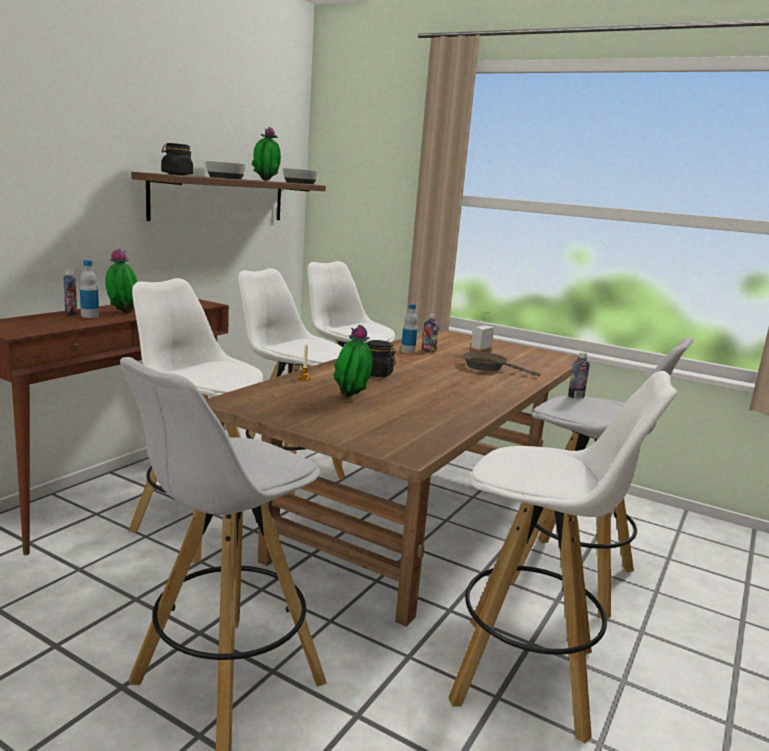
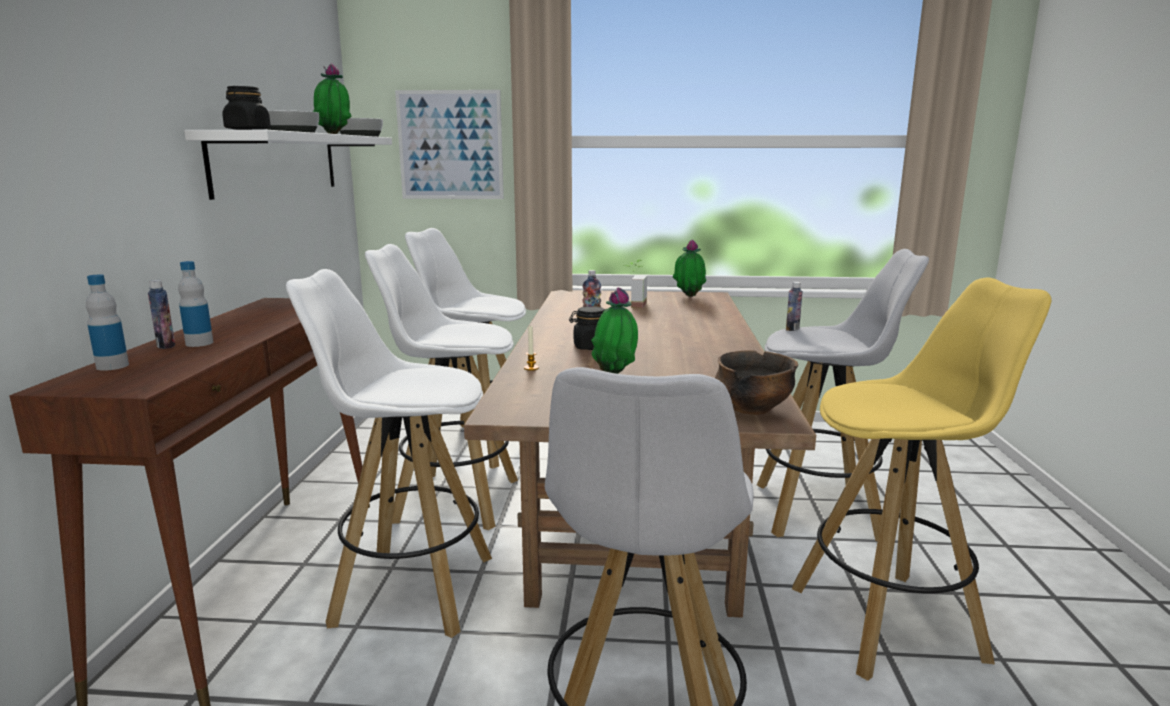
camera: 25 degrees left, 0 degrees up
potted plant [105,249,138,313] -> potted plant moved to [673,240,706,297]
brown shelf [131,172,326,221] -> white shelf [184,130,392,200]
bottle [401,304,418,353] -> bottle moved to [86,274,129,371]
white stool [448,371,677,743] -> yellow stool [792,278,1052,681]
brown frying pan [462,352,541,376] -> none
none -> picture [395,90,504,199]
none -> bowl [715,350,798,415]

